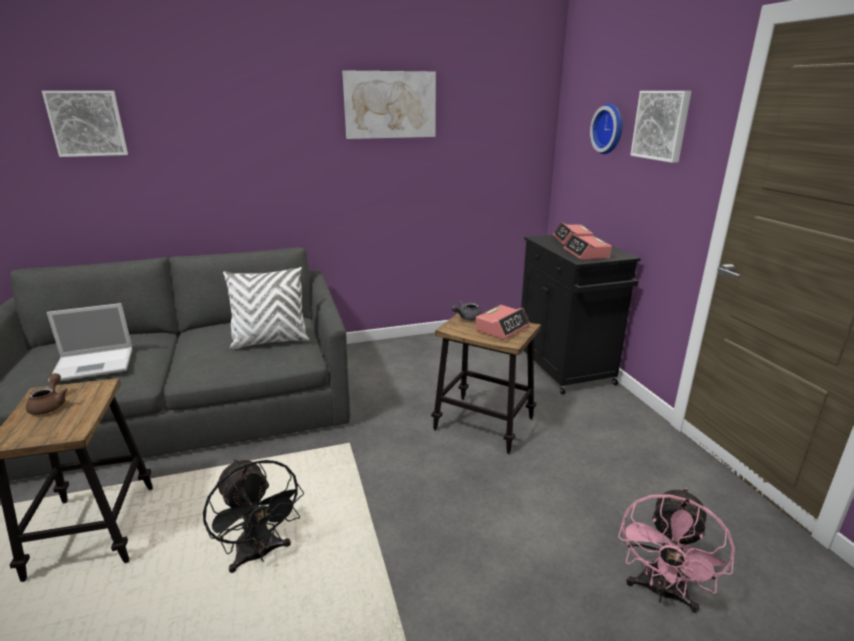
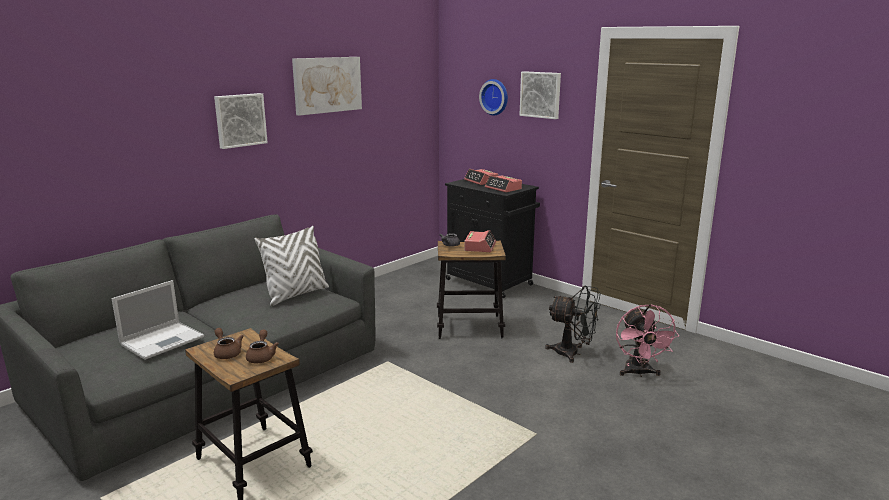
camera: 30 degrees left, 5 degrees down
picture [42,91,128,157] -> picture moved to [214,93,268,149]
black fan [203,459,304,573] -> black fan moved to [545,285,601,363]
none -> brown teapot [246,330,279,363]

